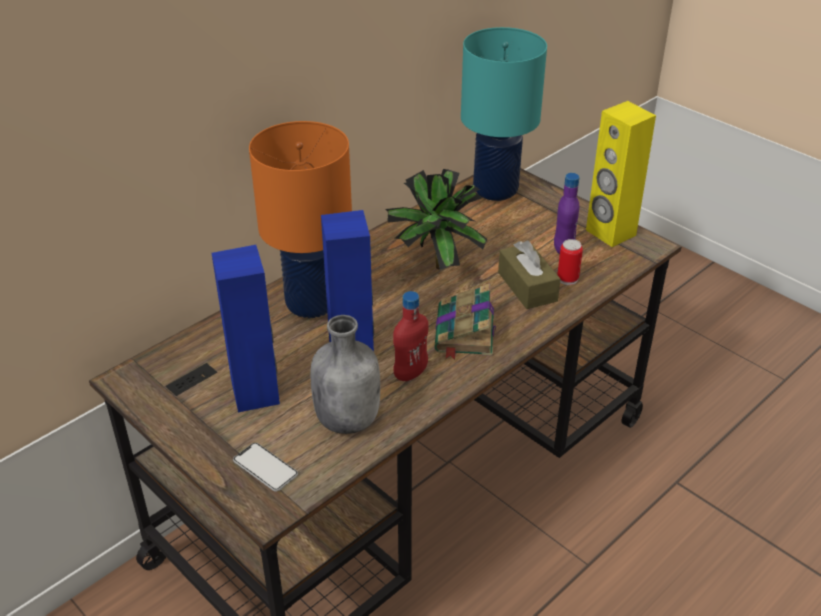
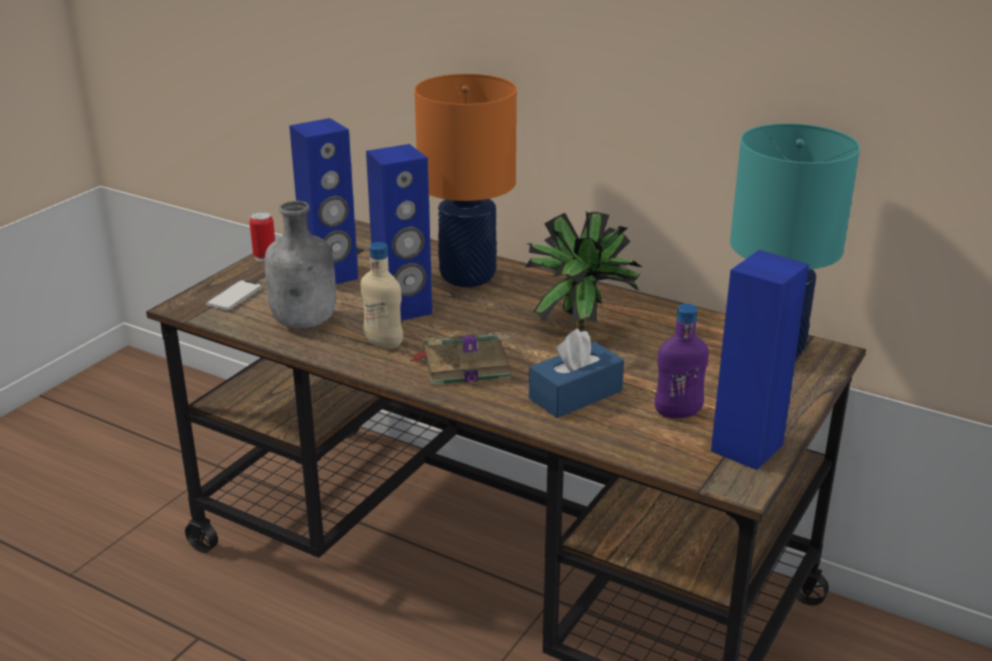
camera: 75 degrees right, 10 degrees down
red bottle [393,291,428,381] -> beige bottle [361,242,403,349]
brown tissue box [498,240,561,309] -> blue tissue box [529,329,624,418]
can [557,239,583,285] -> can moved to [249,212,275,262]
yellow speaker [586,101,656,247] -> blue speaker [711,250,809,470]

